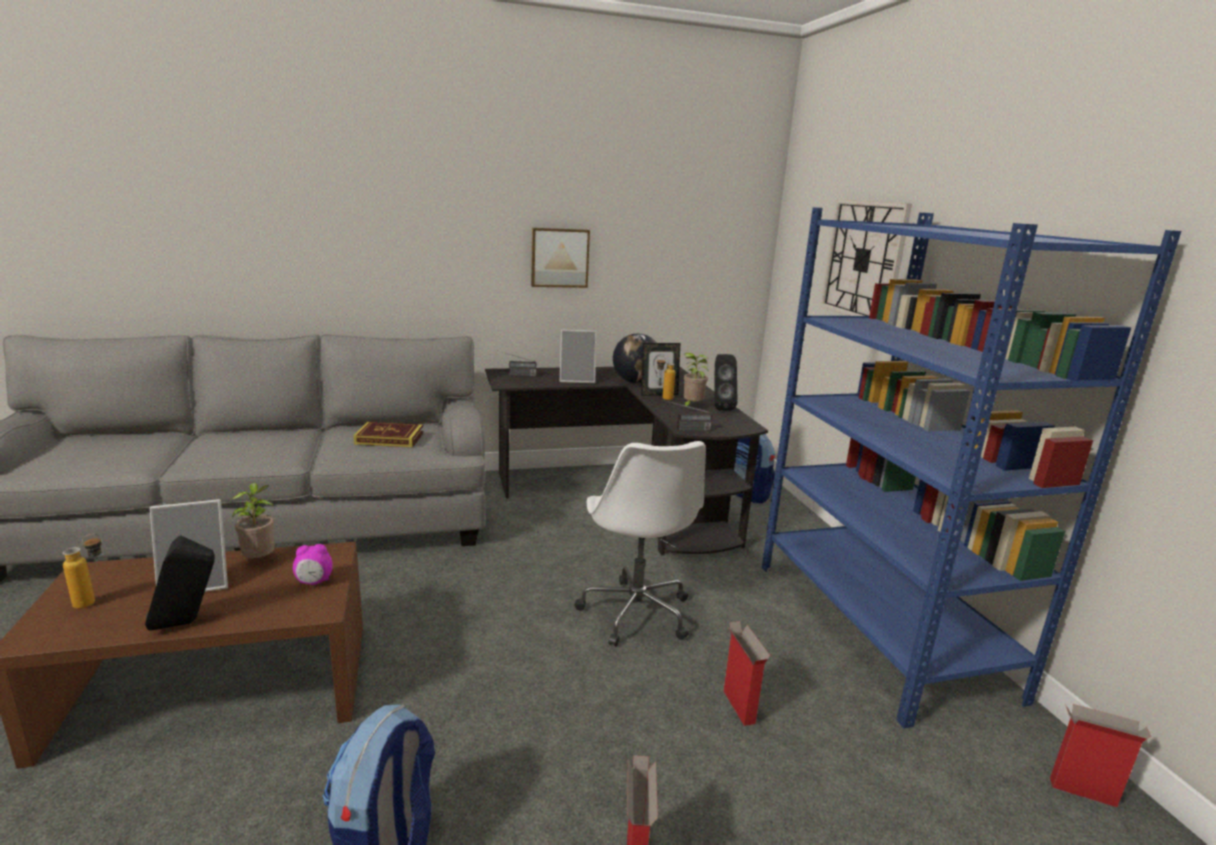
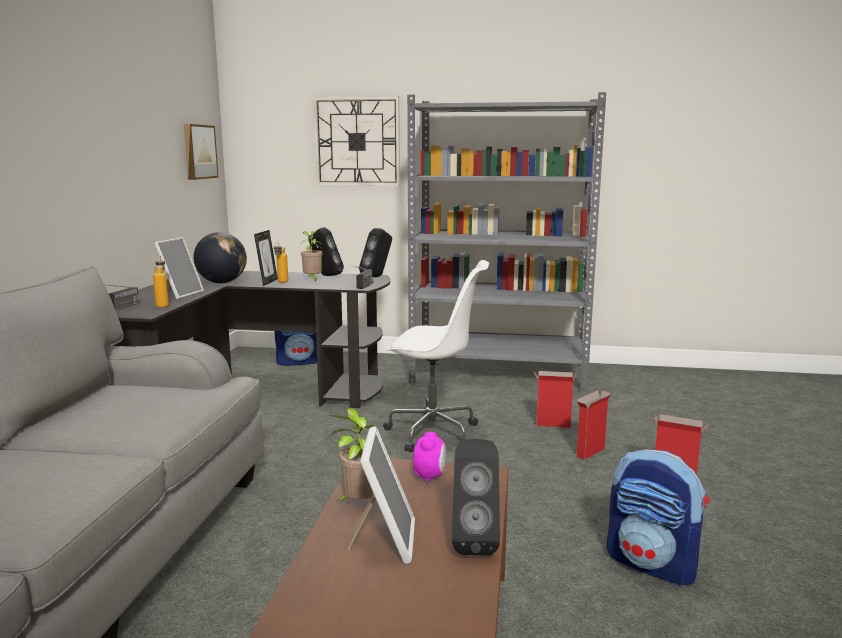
camera: 65 degrees left, 5 degrees down
bottle [63,534,102,609] -> bottle moved to [153,256,169,308]
book [353,422,423,447] -> none
picture [531,228,590,288] -> picture moved to [184,124,219,180]
blue bookcase [762,207,1181,728] -> grey bookcase [407,92,606,393]
cardboard box [1050,704,1151,807] -> cardboard box moved to [576,390,611,460]
none -> black speaker [359,228,392,277]

